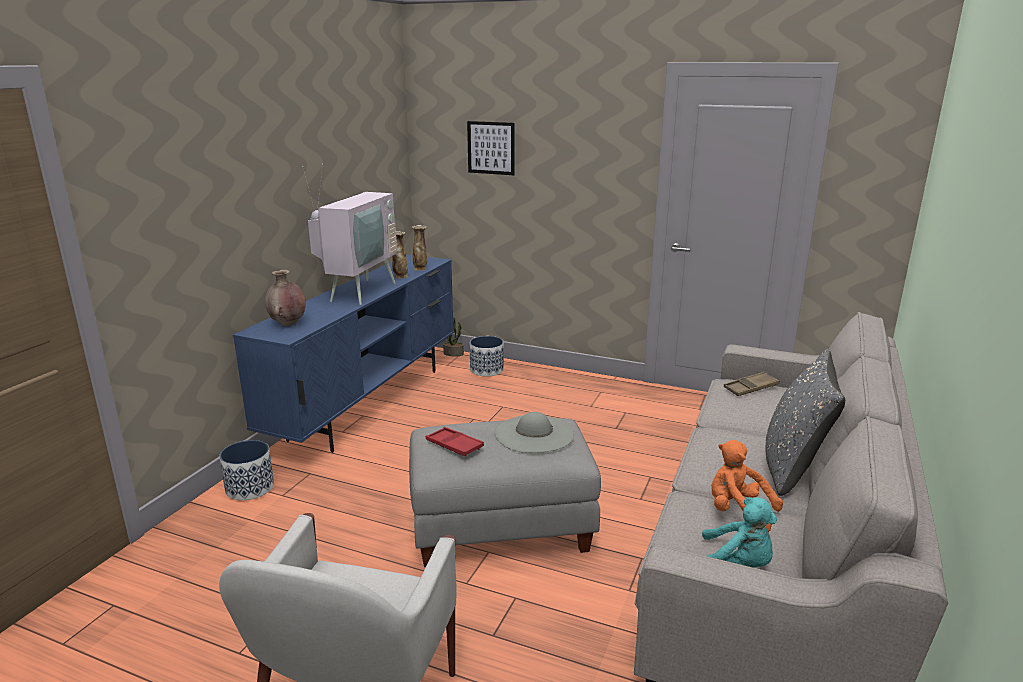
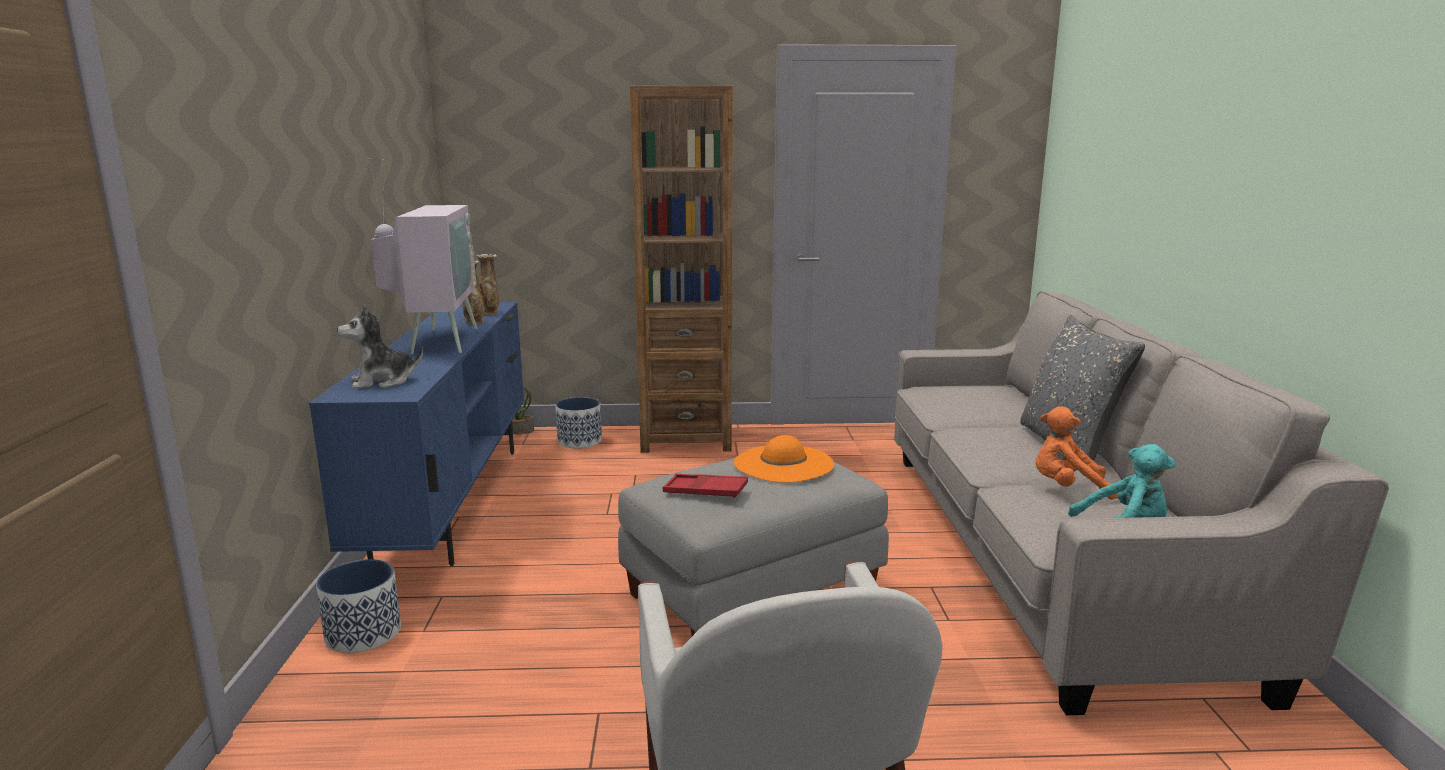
camera: 25 degrees left, 5 degrees down
brown vase [265,270,306,326] -> plush toy [337,305,423,389]
picture [467,121,515,175] -> none
grey hat [494,412,574,453] -> orange hat [734,435,834,483]
brown tray [724,372,780,396] -> none
none -> brown bookcase [630,86,733,453]

